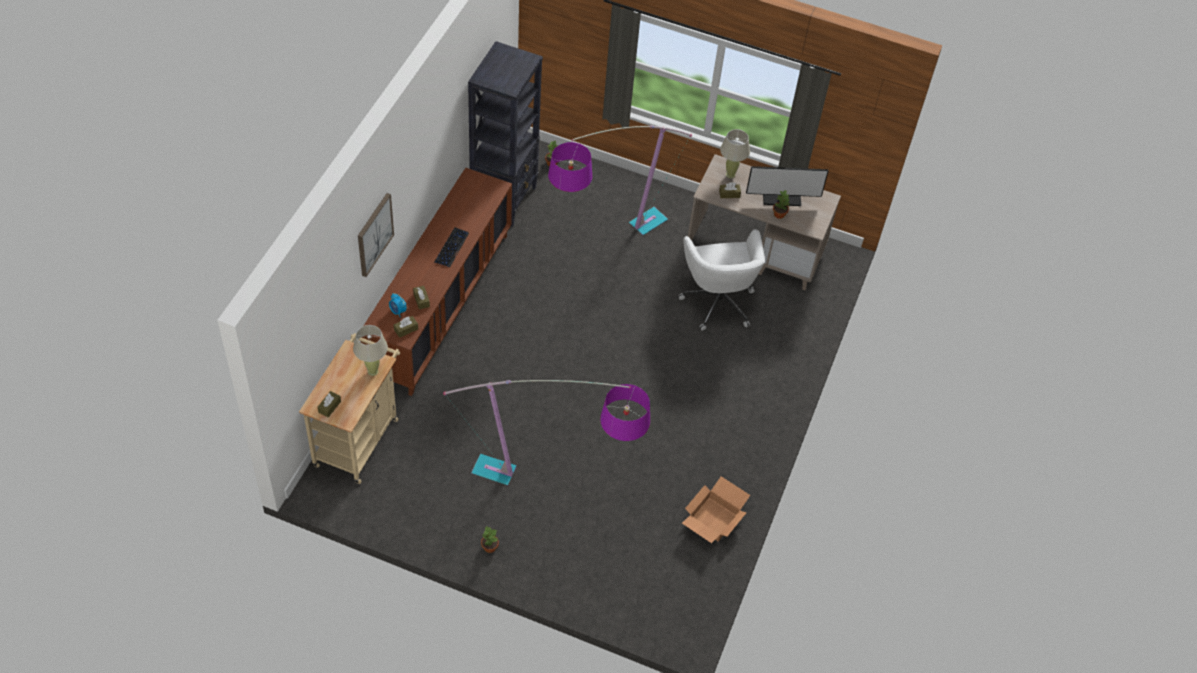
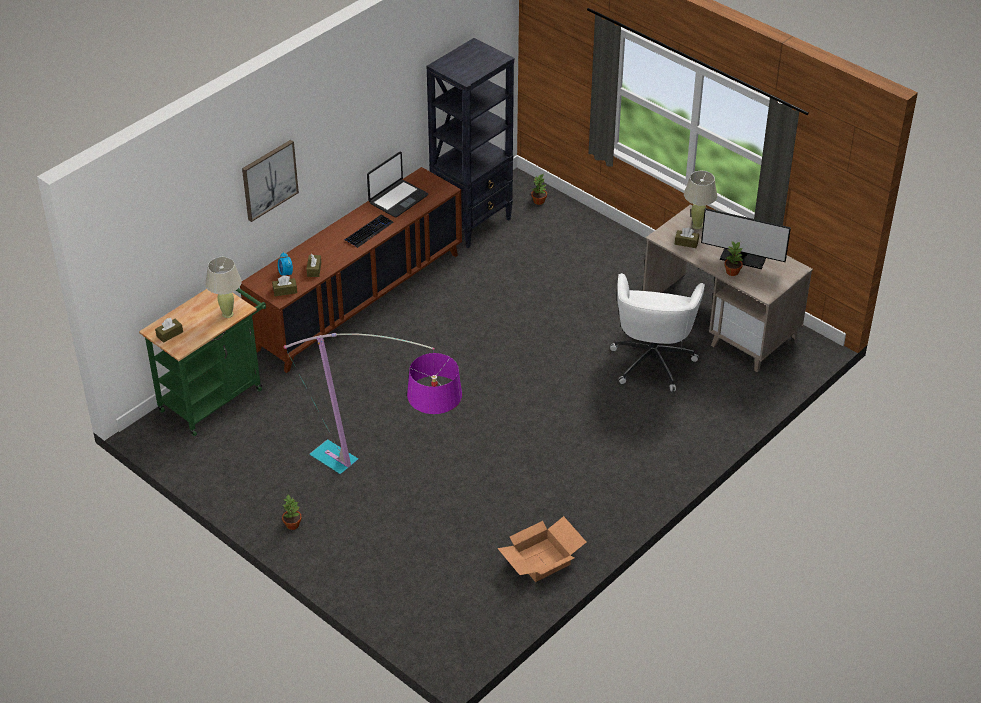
camera: 25 degrees right, 10 degrees down
beige cart [299,333,400,484] -> green cart [139,288,266,436]
floor lamp [548,125,692,235] -> none
none -> laptop [367,152,428,217]

